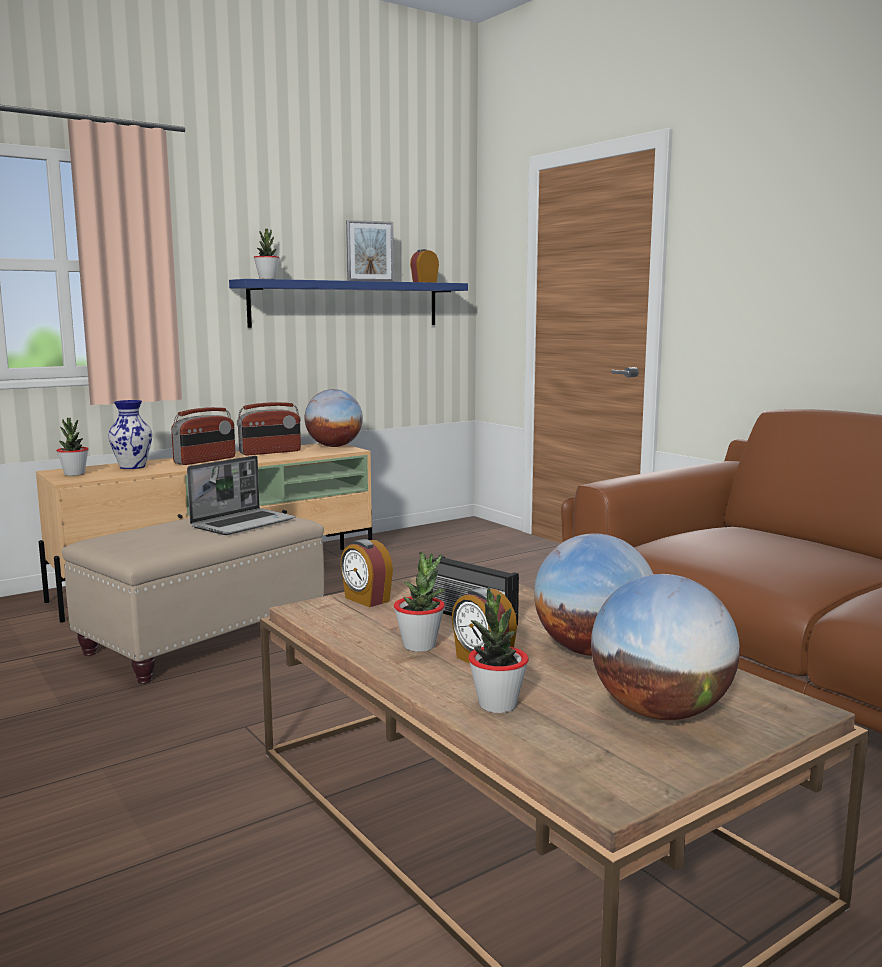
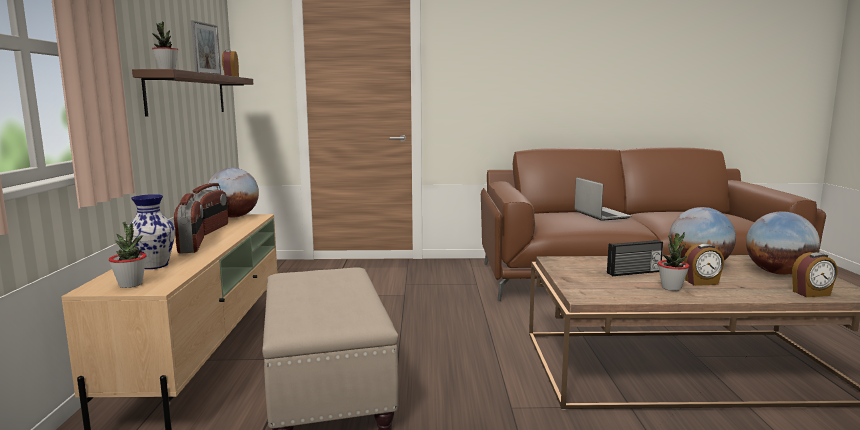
camera: 55 degrees left, 0 degrees up
laptop [187,455,295,535] -> laptop moved to [574,177,632,221]
blue shelf [229,279,468,328] -> brown shelf [132,69,253,117]
alarm clock [340,539,393,607] -> alarm clock moved to [792,252,838,297]
potted plant [468,587,529,713] -> none

